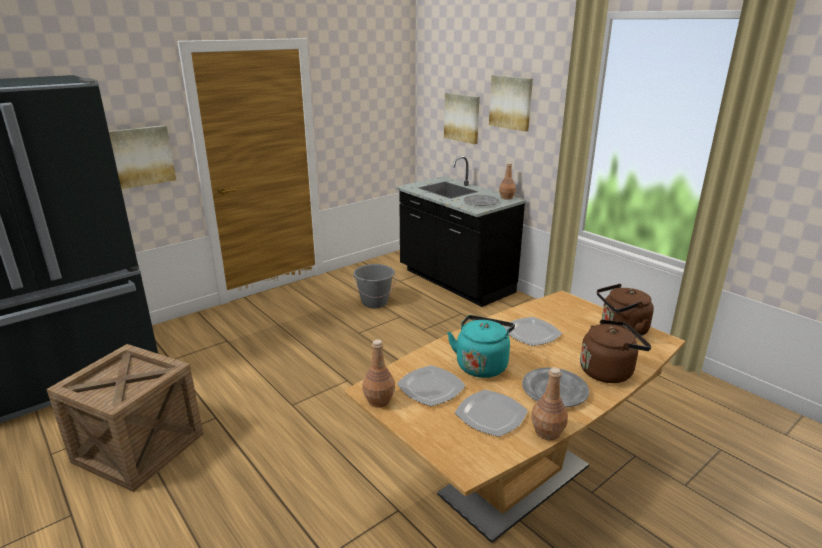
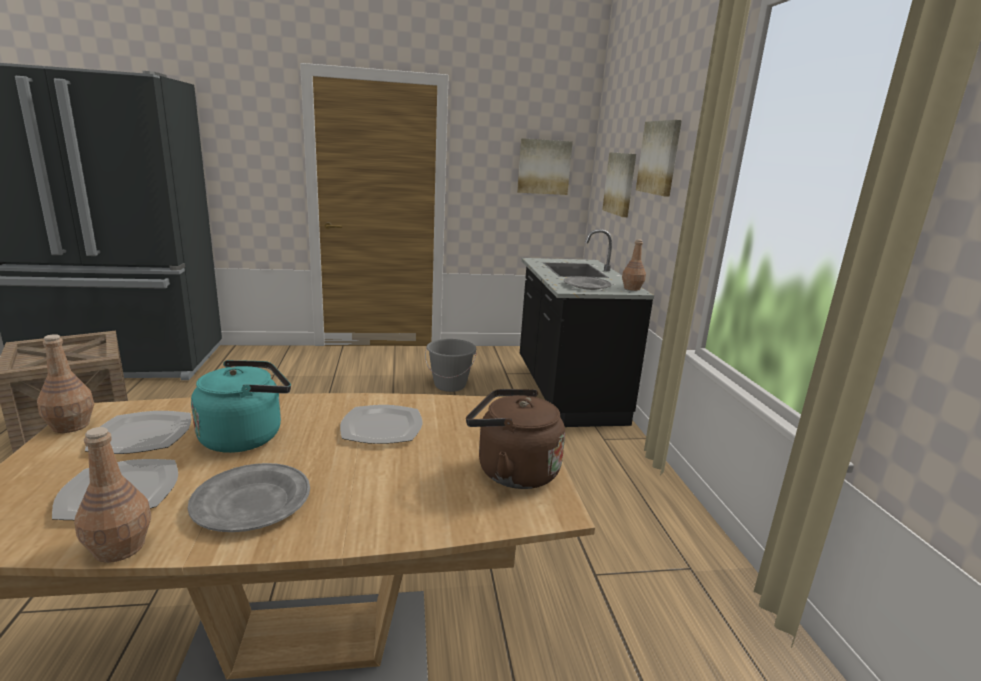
camera: 30 degrees right, 5 degrees down
picture [109,125,176,189] -> picture moved to [517,138,573,195]
brown kettle [580,319,651,383] -> none

